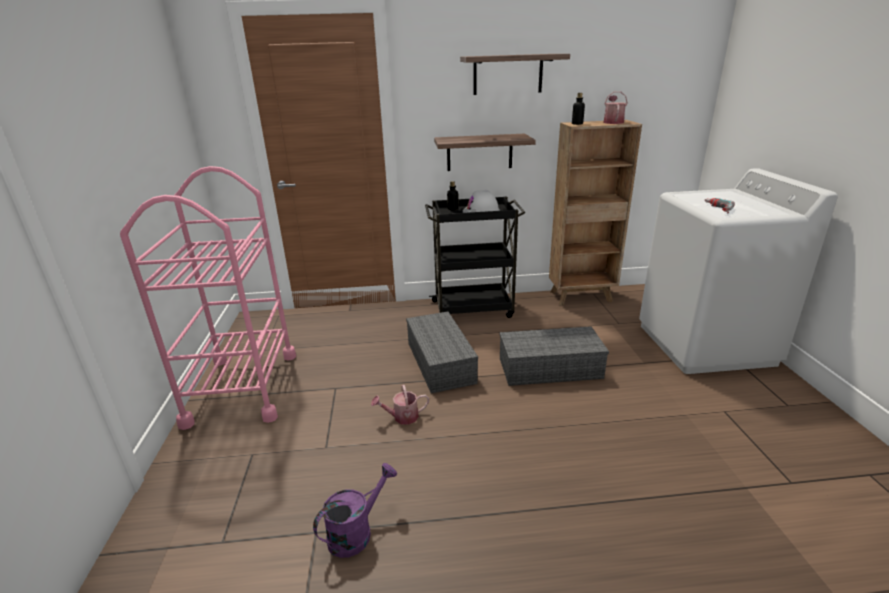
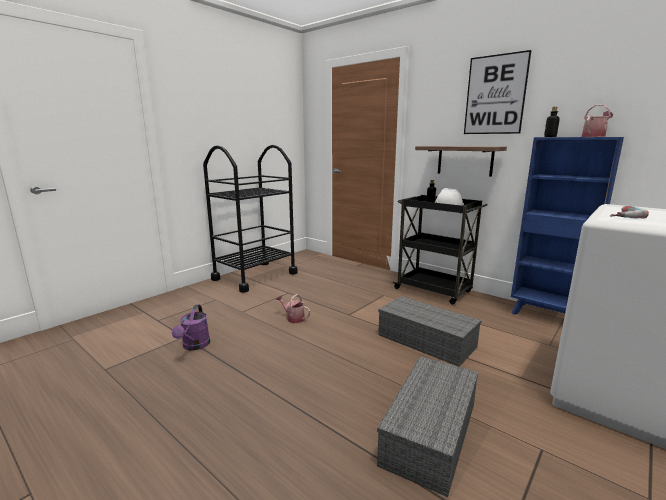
camera: 45 degrees right, 10 degrees down
pink cart [120,166,296,430] -> black cart [203,145,298,293]
purple watering can [313,463,397,558] -> purple watering can turned 90 degrees clockwise [172,305,210,351]
grey storage box [406,312,478,393] -> grey storage box moved to [377,356,478,497]
shelf [460,54,570,95] -> picture [464,50,532,134]
brown bookcase [549,120,642,306] -> blue bookcase [511,137,624,315]

